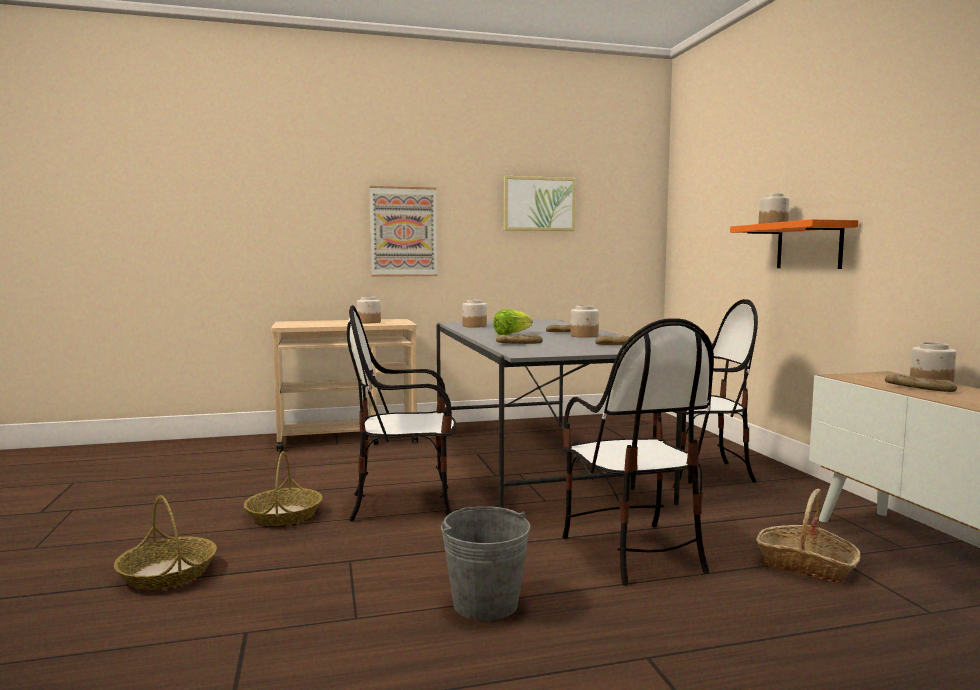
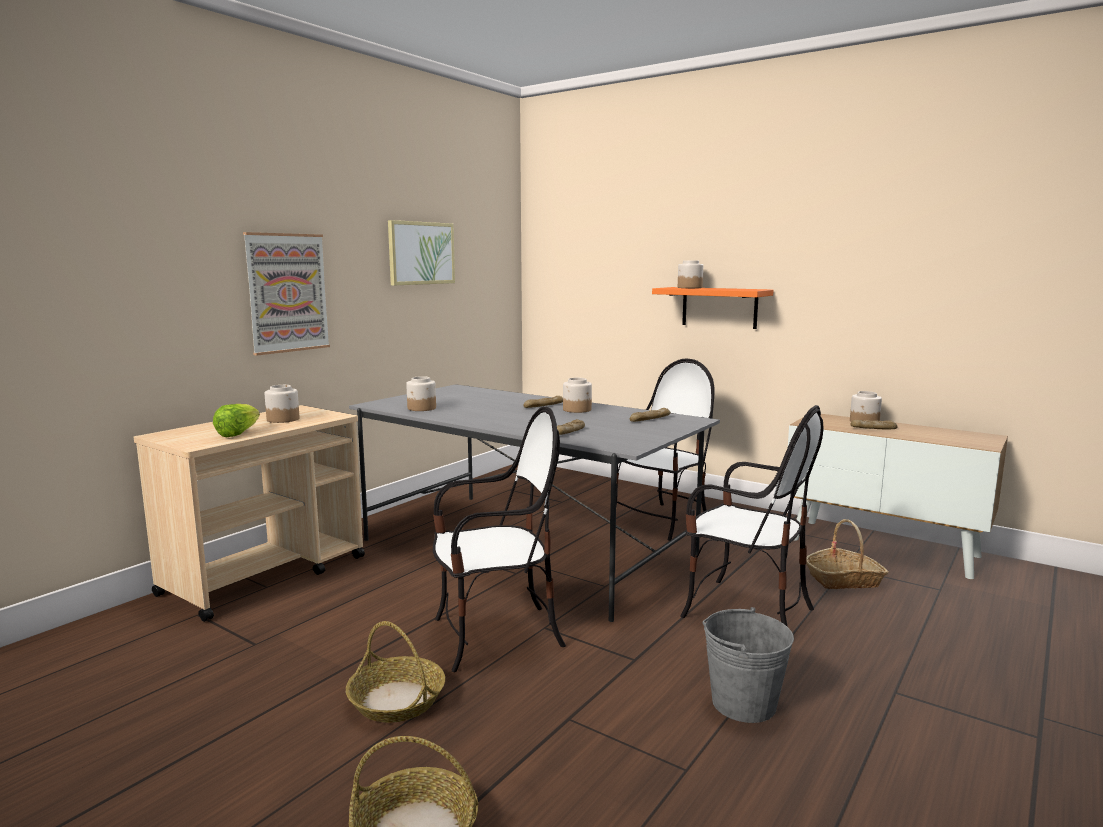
camera: 40 degrees left, 5 degrees up
chair [347,305,456,521] -> chair turned 150 degrees counterclockwise [433,406,566,672]
lettuce [493,309,533,335] -> lettuce moved to [213,404,260,437]

